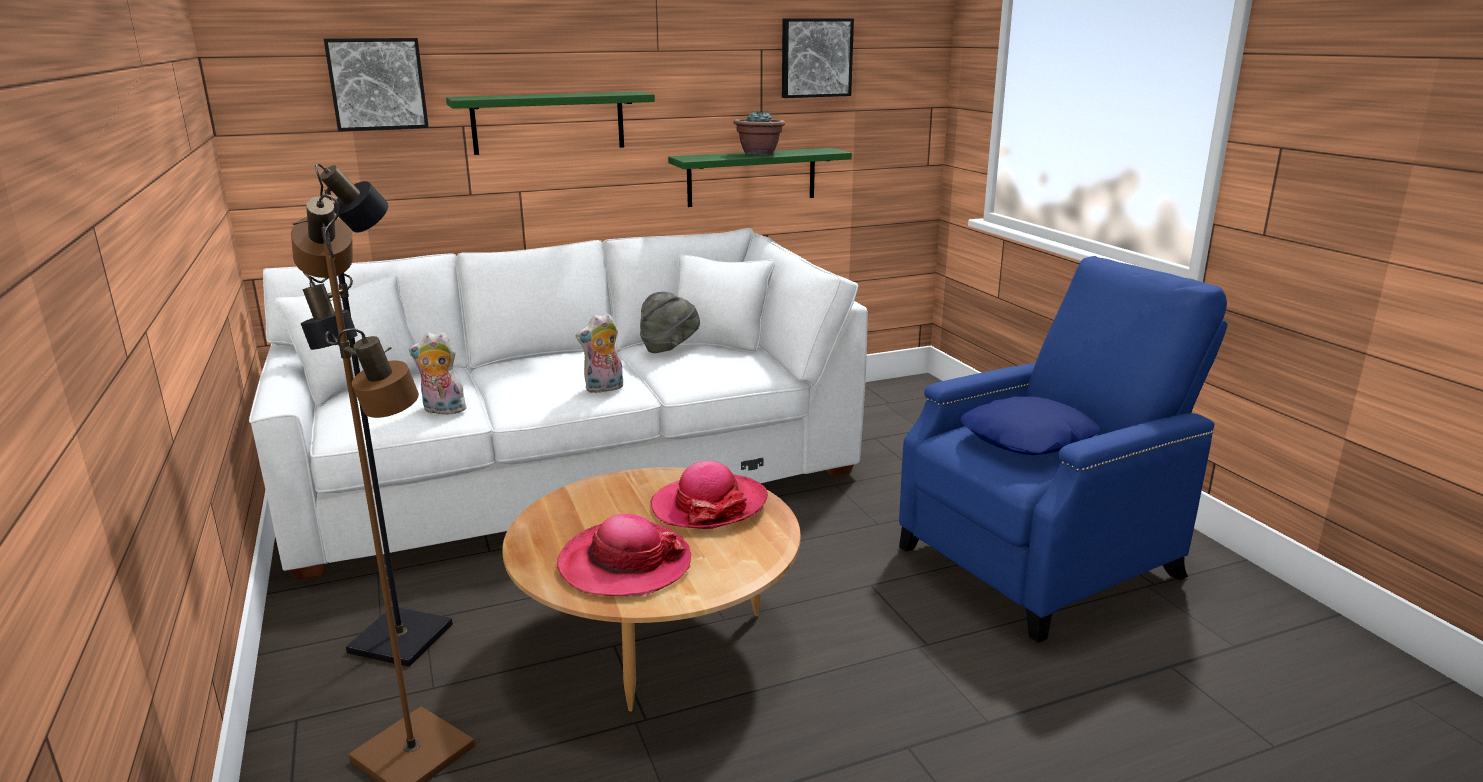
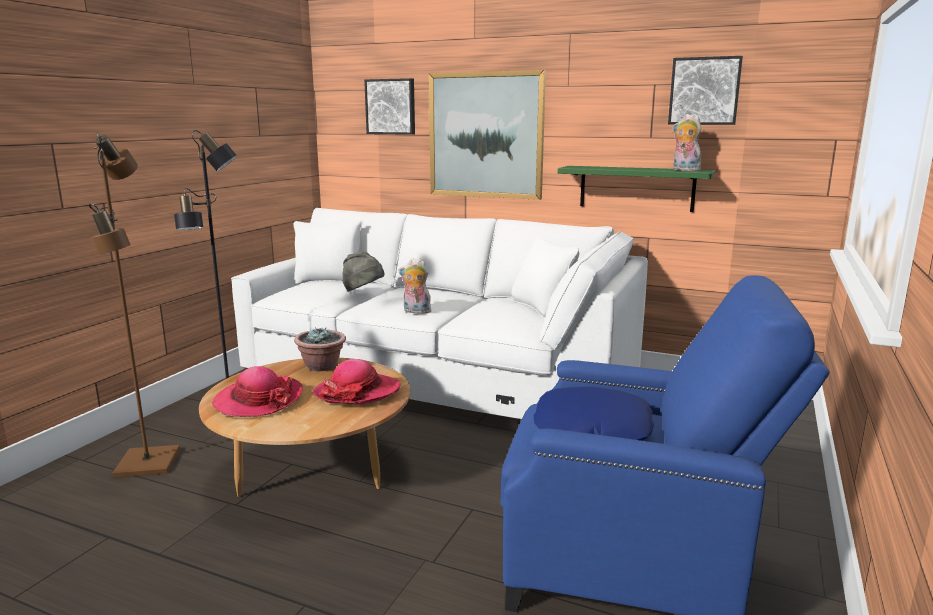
camera: 45 degrees right, 5 degrees down
plush toy [409,332,468,414] -> plush toy moved to [673,114,701,171]
green shelf [446,92,655,155] -> picture [429,70,546,200]
grey hat [640,292,700,353] -> grey hat moved to [342,251,384,292]
potted plant [734,110,786,155] -> potted plant moved to [294,327,346,371]

